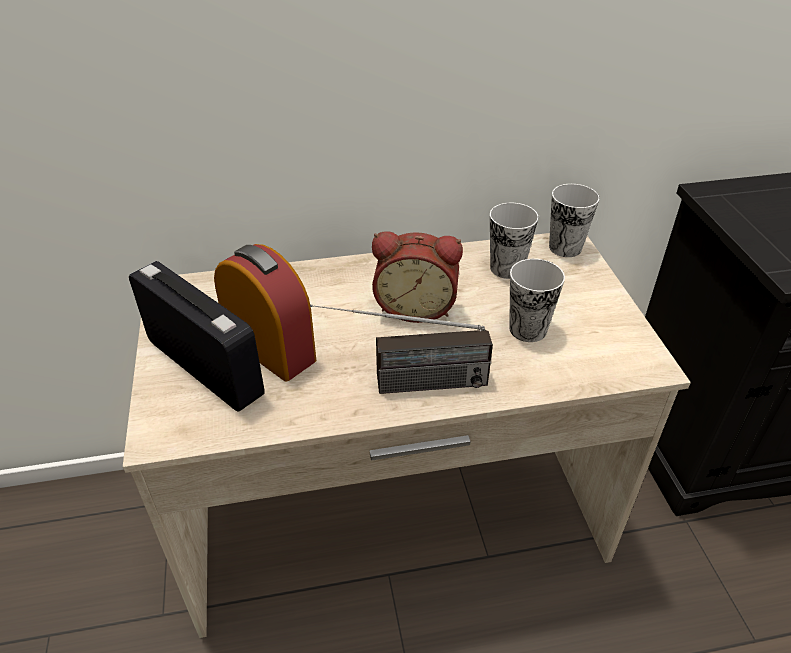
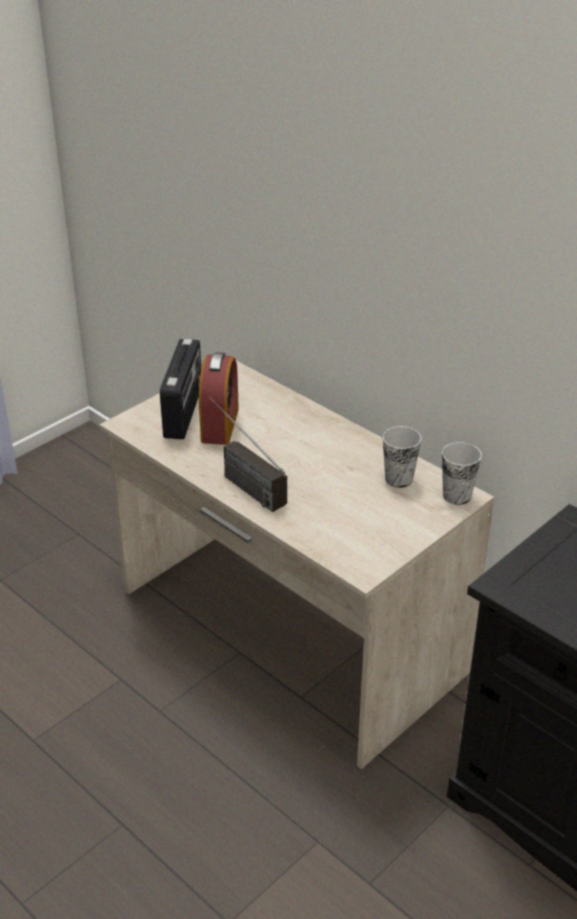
camera: 55 degrees right, 5 degrees down
alarm clock [372,231,463,323] -> none
cup [509,259,565,342] -> none

